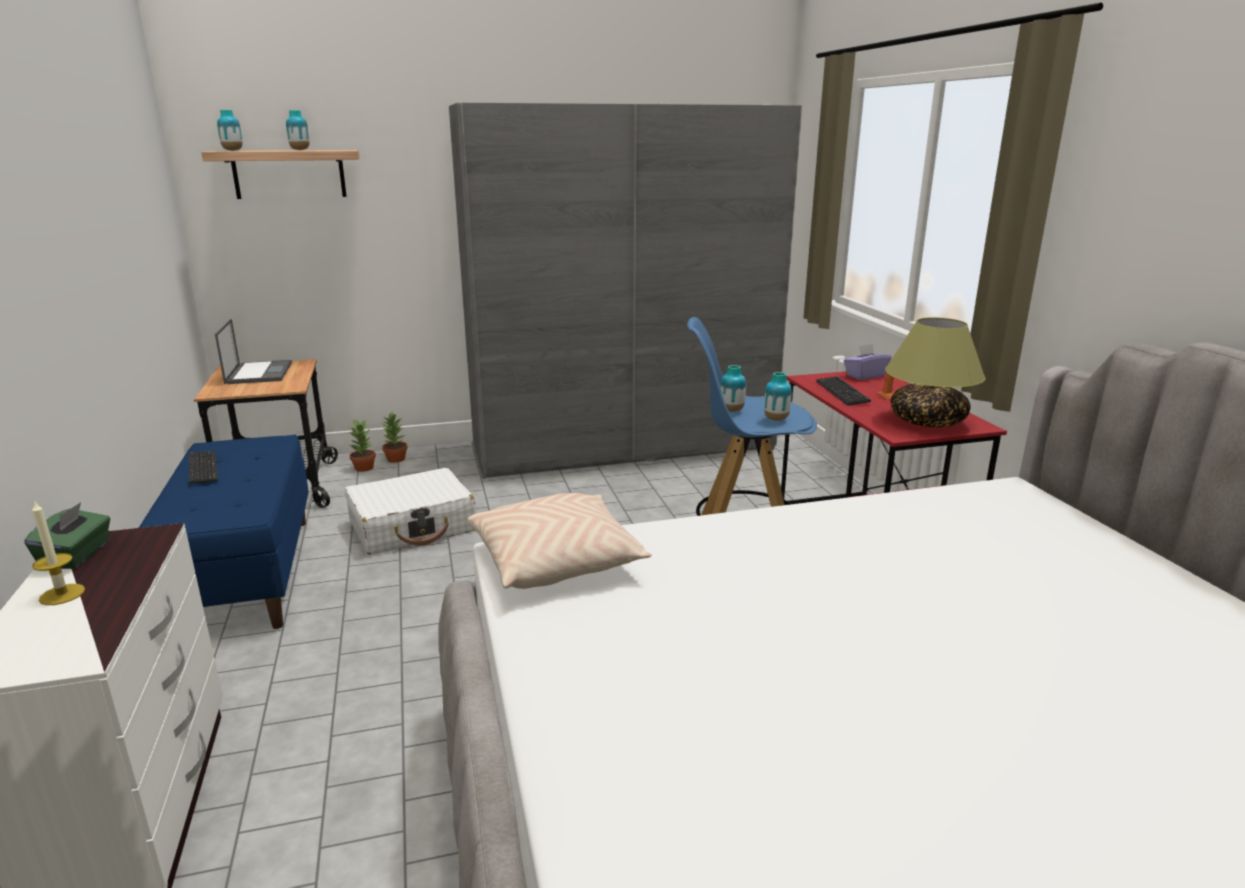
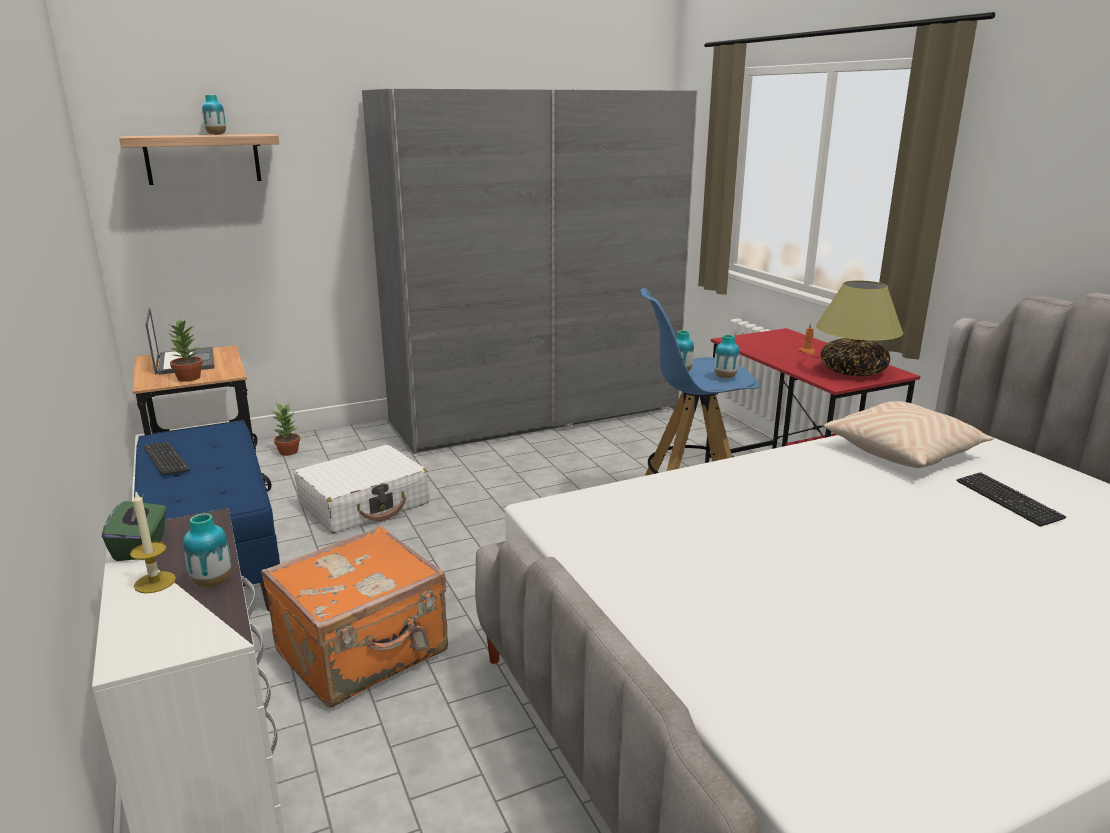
camera: 10 degrees left, 0 degrees up
vase [217,110,242,151] -> vase moved to [183,513,231,587]
potted plant [382,413,408,463] -> potted plant moved to [166,320,203,382]
beige pillow [468,493,652,589] -> beige pillow moved to [823,401,994,468]
keyboard [816,376,871,406] -> keyboard moved to [957,472,1066,527]
purple tissue box [844,344,892,380] -> none
none -> orange suitcase [261,526,448,708]

